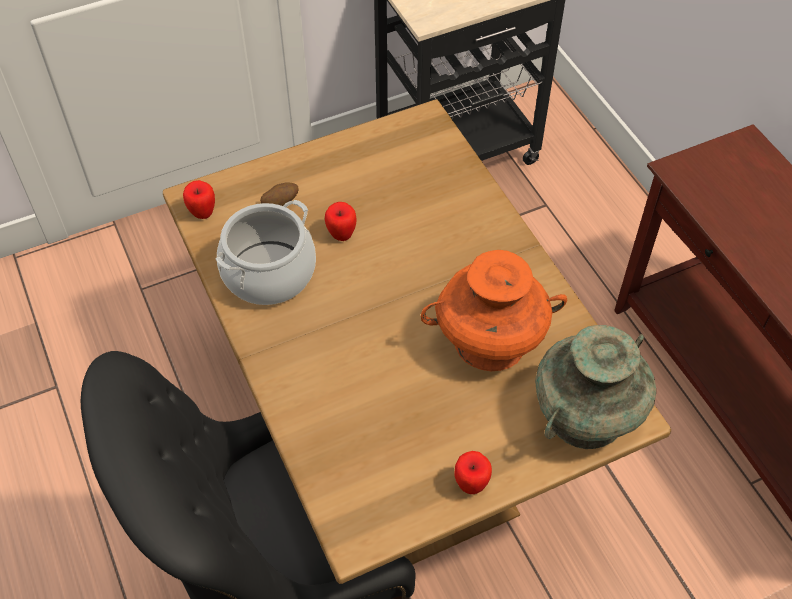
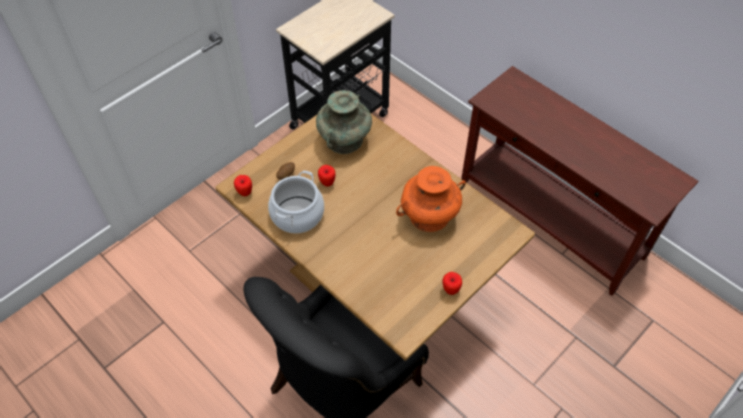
camera: 20 degrees left, 0 degrees up
turquoise vase [535,325,656,449] -> turquoise vase moved to [316,90,372,154]

